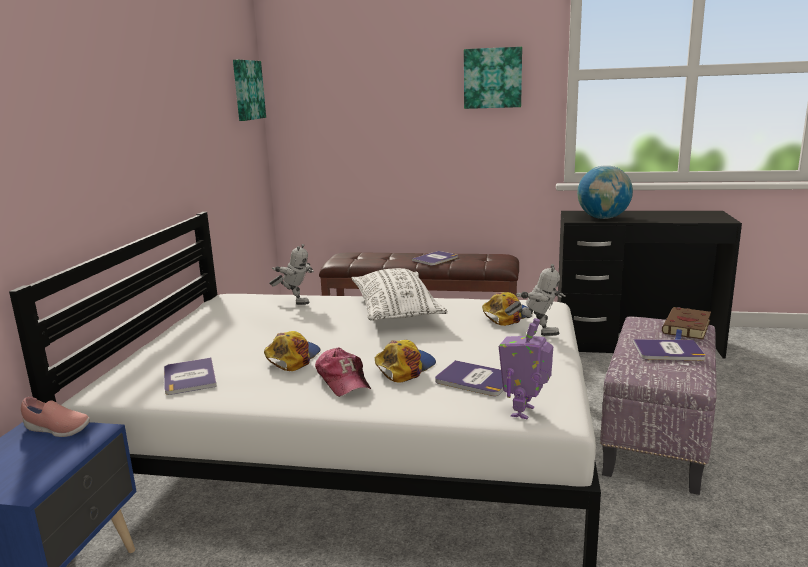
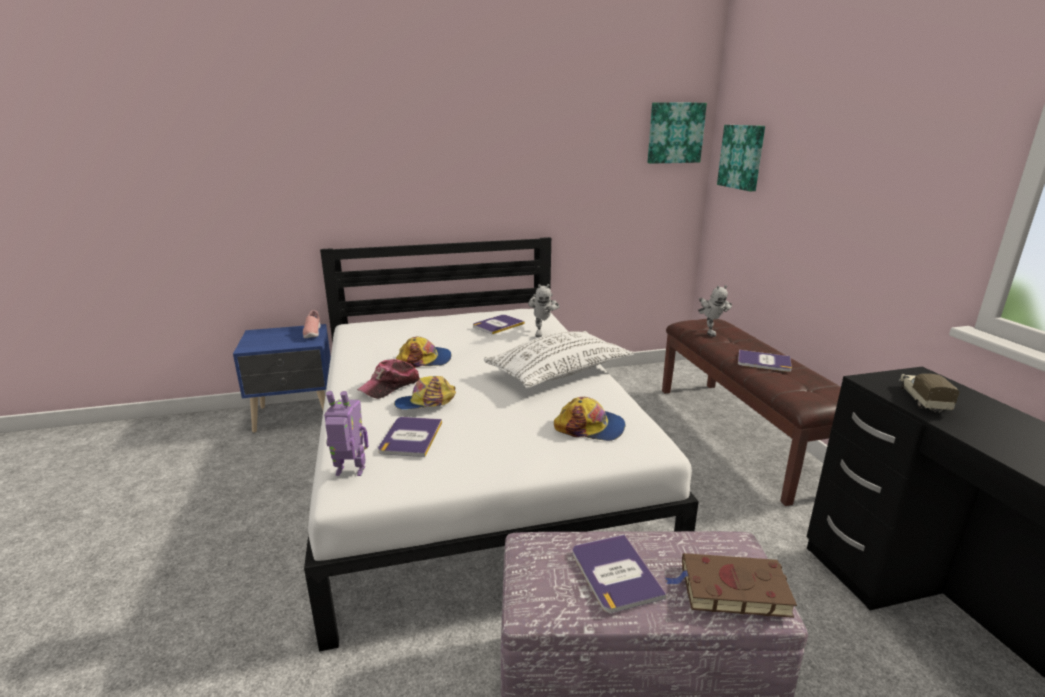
camera: 65 degrees right, 5 degrees up
book [164,357,217,395] -> book moved to [473,315,525,334]
cap [375,340,436,383] -> cap turned 150 degrees clockwise [394,376,456,410]
picture [464,47,522,109] -> picture moved to [717,125,765,191]
toy robot [505,264,566,336] -> toy robot moved to [698,285,732,337]
globe [577,165,633,219] -> toy truck [899,373,959,413]

